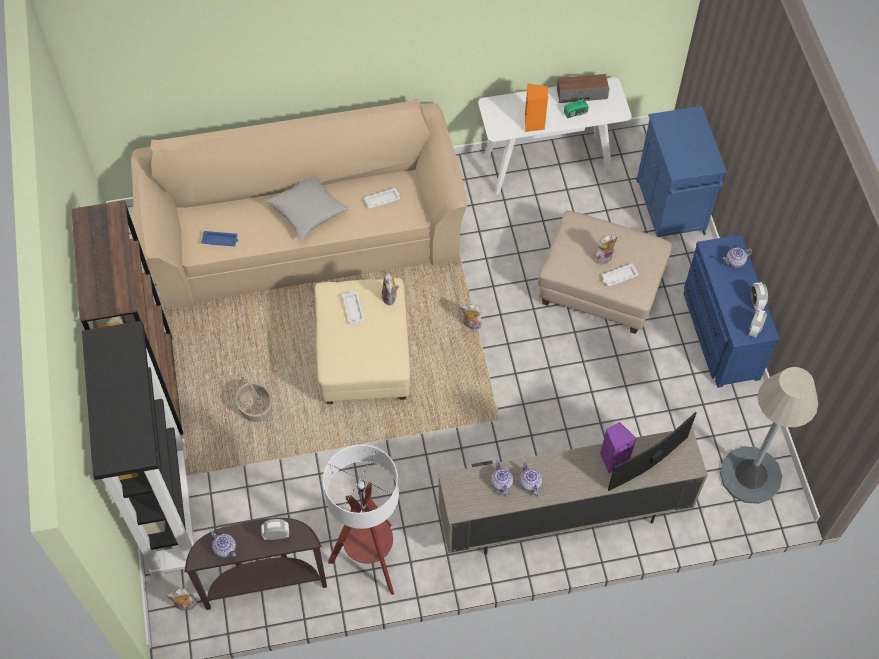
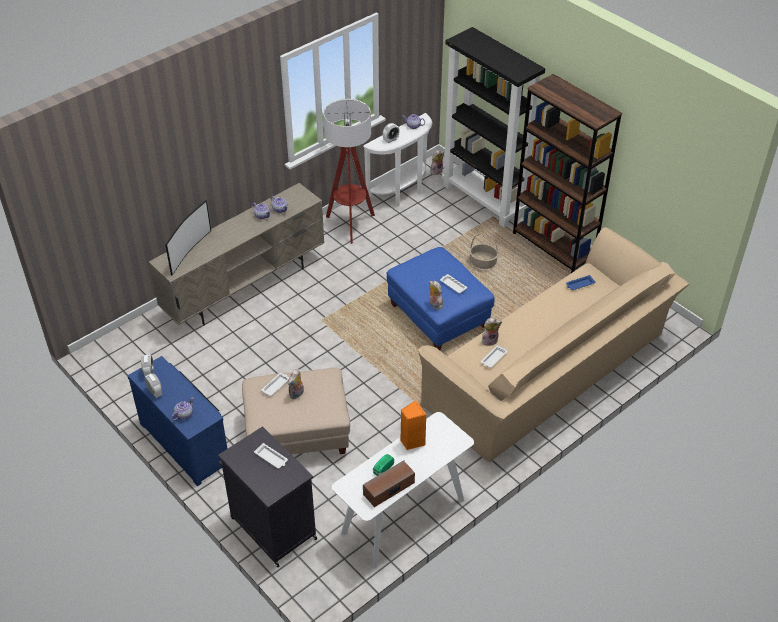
camera: 150 degrees right, 15 degrees down
brown console table [185,518,327,610] -> white console table [363,113,432,207]
grey pillow [266,177,349,241] -> none
beige ottoman [315,278,410,404] -> blue ottoman [387,247,495,350]
plush toy [460,304,482,330] -> plush toy moved to [482,318,502,346]
purple speaker [600,422,636,474] -> none
blue cabinet [636,106,727,237] -> black cabinet [218,426,317,567]
grey floor lamp [720,367,818,504] -> none
none -> white tray [254,443,288,469]

